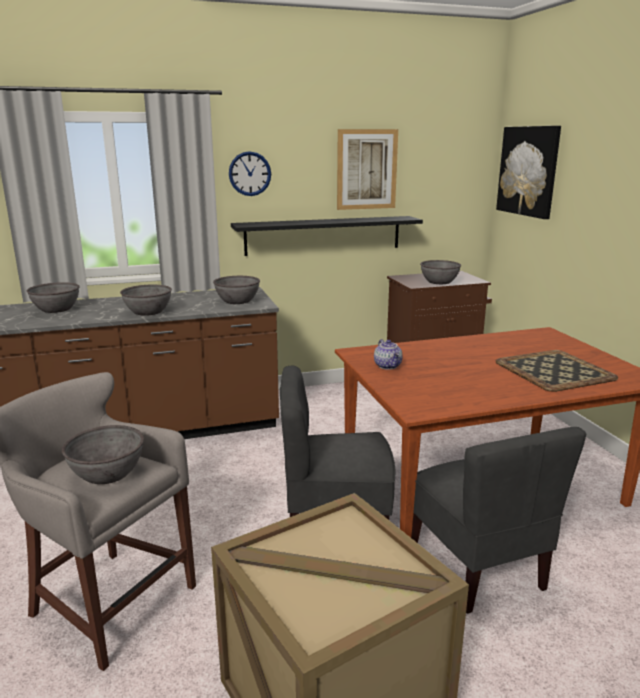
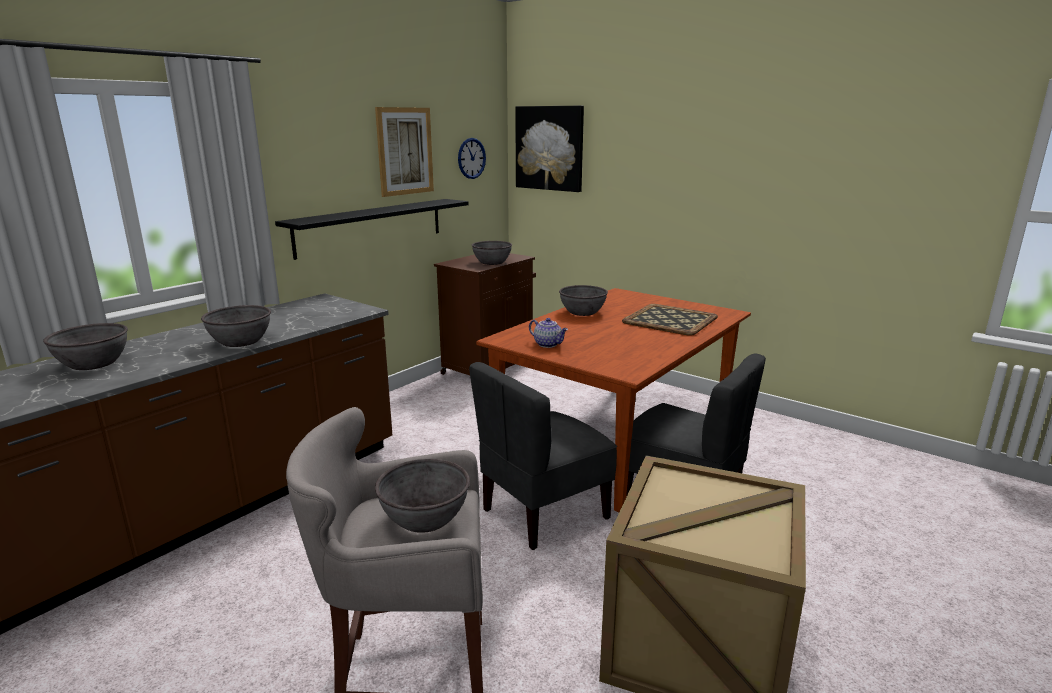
camera: 35 degrees left, 0 degrees up
grey bowl [213,276,260,304] -> grey bowl moved to [559,285,608,316]
wall clock [229,151,271,196] -> wall clock moved to [458,138,486,179]

